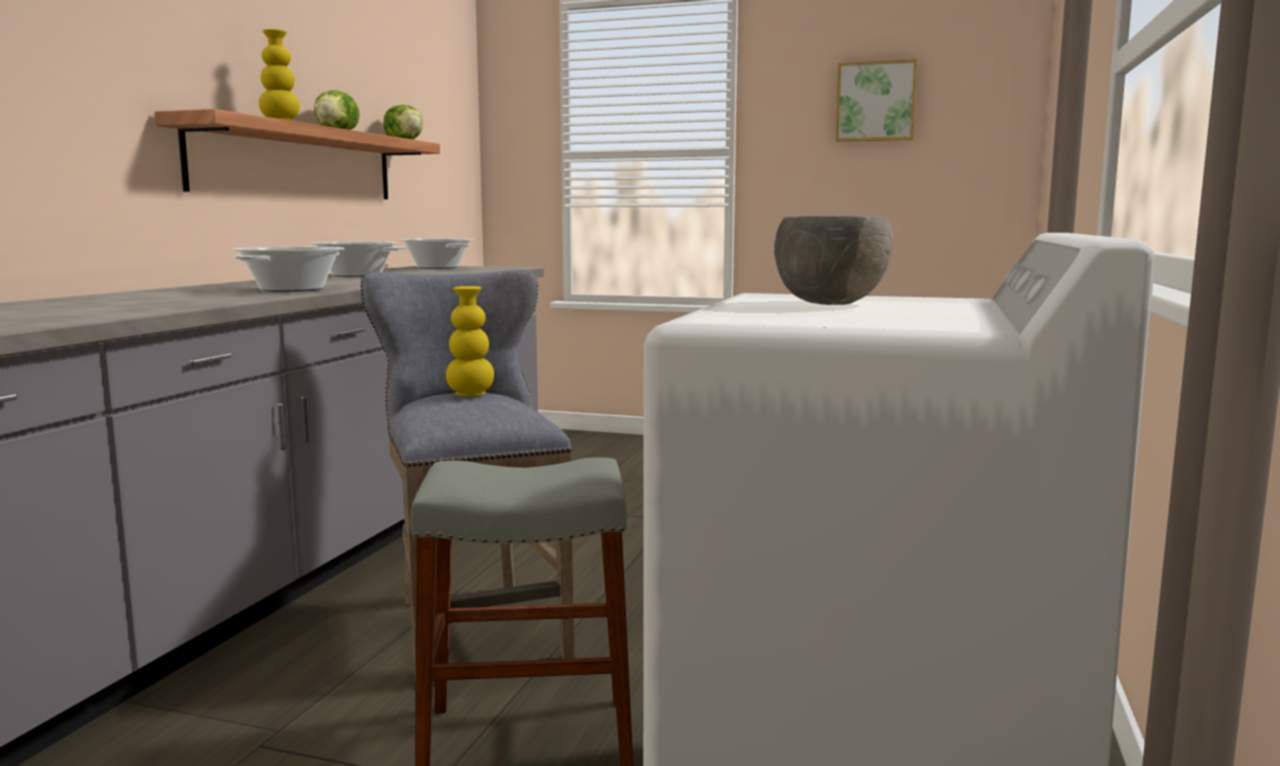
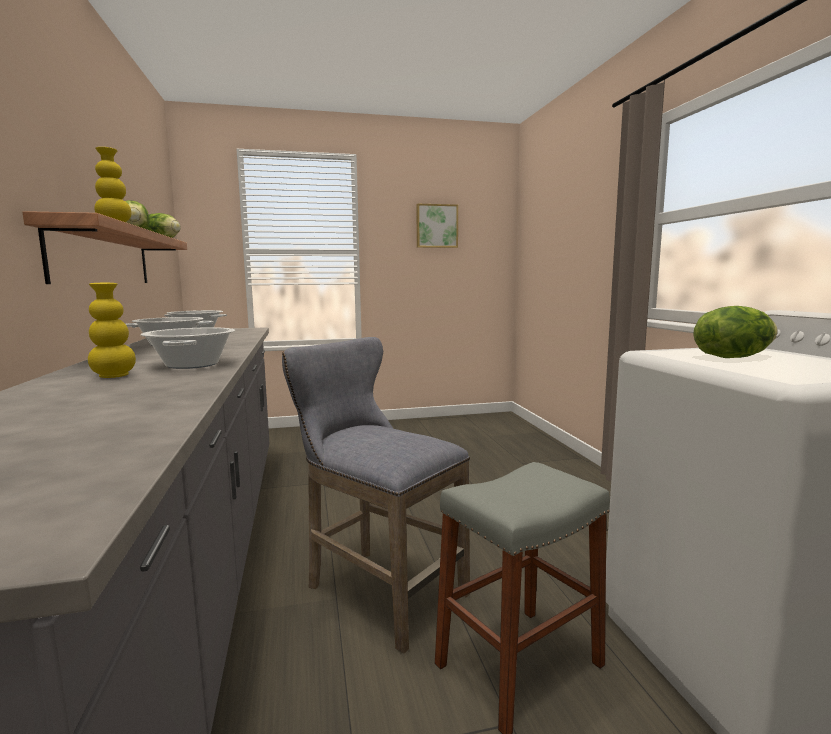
camera: 30 degrees left, 0 degrees up
yellow vase [446,286,494,397] -> yellow vase moved to [88,282,136,378]
grey bowl [774,216,894,305] -> lettuce [693,306,778,358]

